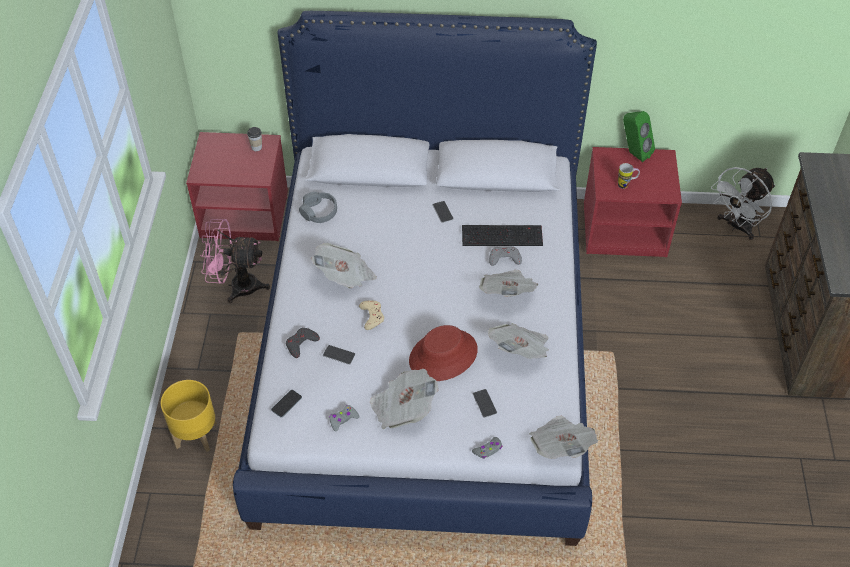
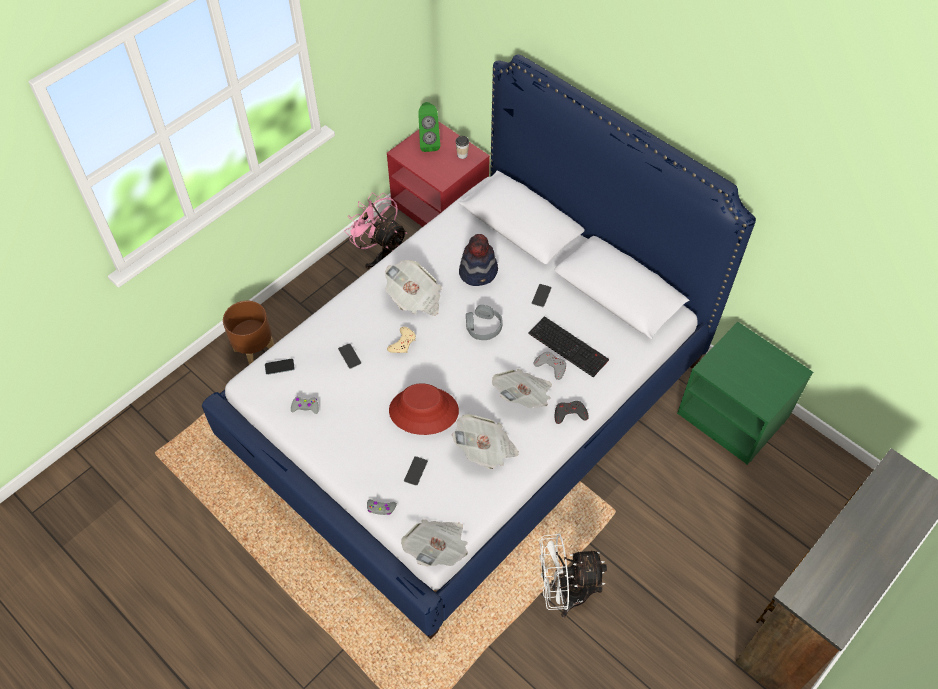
camera: 40 degrees right, 5 degrees up
yellow planter [161,380,217,452] -> brown planter [223,301,274,365]
grey game controller [286,328,320,358] -> grey game controller moved to [555,401,589,424]
grey headphones [299,192,337,223] -> grey headphones moved to [466,305,503,340]
newspaper [370,369,439,429] -> none
red nightstand [584,147,682,257] -> green nightstand [677,322,813,465]
mug [618,163,640,189] -> none
green speaker [623,111,655,162] -> green speaker moved to [418,102,440,152]
white fan [711,167,775,240] -> white fan moved to [539,534,607,618]
none -> hat [459,234,498,286]

